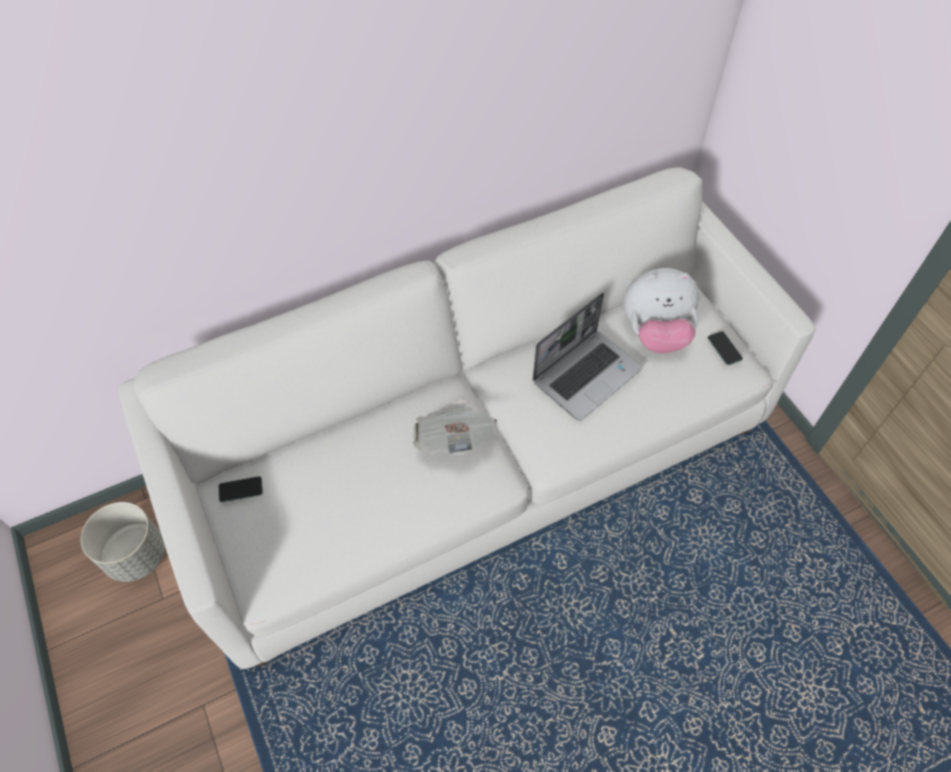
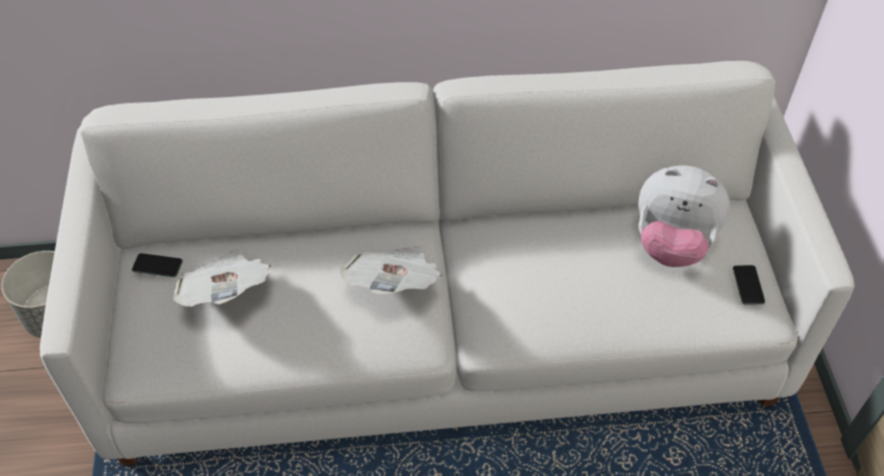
camera: 20 degrees right, 5 degrees down
laptop [532,293,642,421] -> none
none -> newspaper [173,250,271,307]

